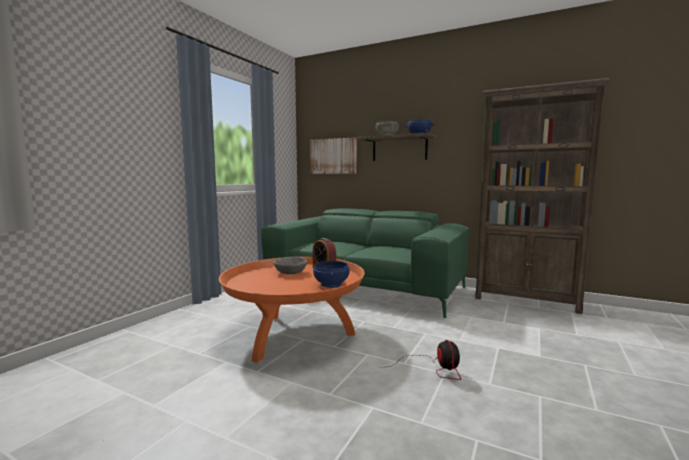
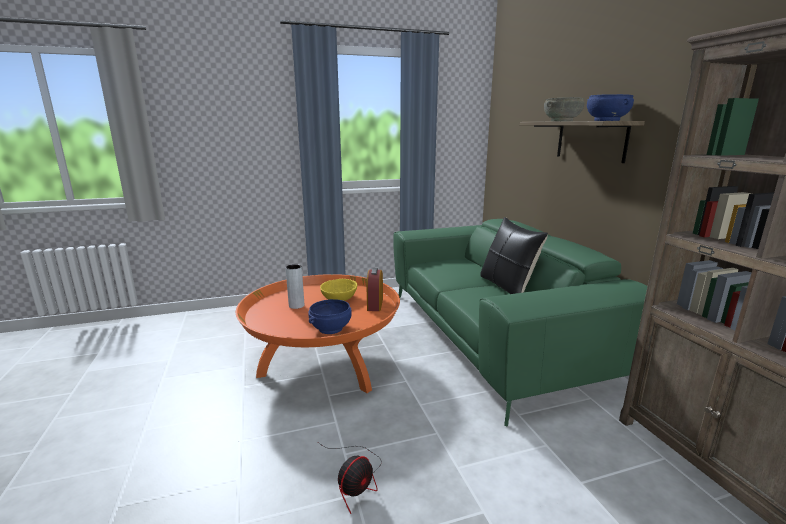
camera: 45 degrees right, 10 degrees up
grey bowl [274,257,307,274] -> yellow bowl [320,279,357,301]
picture [310,137,357,174] -> none
none -> grey vase [286,264,304,309]
none -> black pillow [480,217,548,294]

